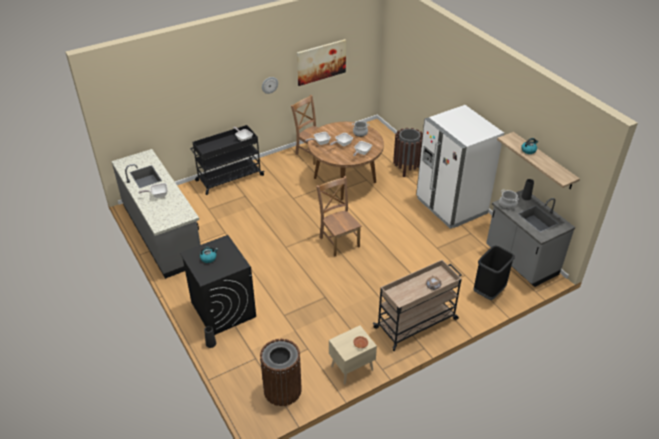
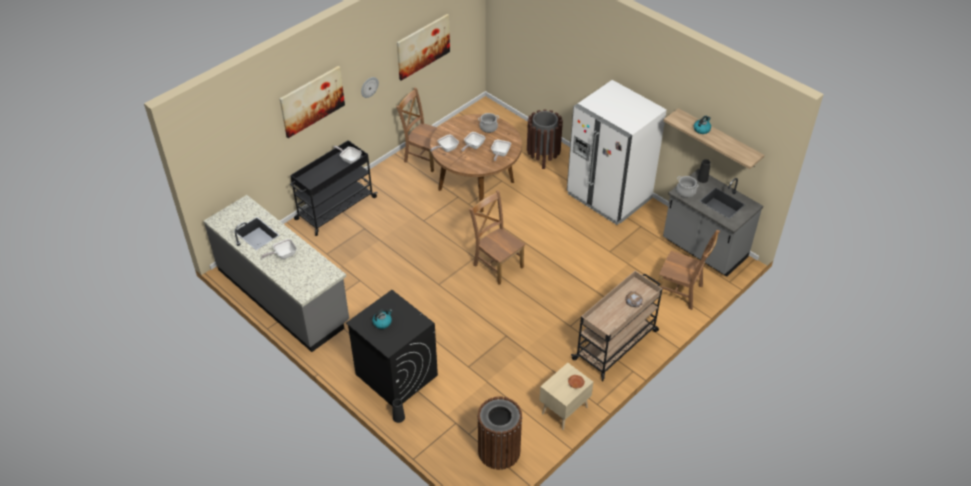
camera: 15 degrees left, 5 degrees up
black trash can [473,245,515,300] -> brown chair [658,230,720,310]
none -> picture [279,66,345,138]

